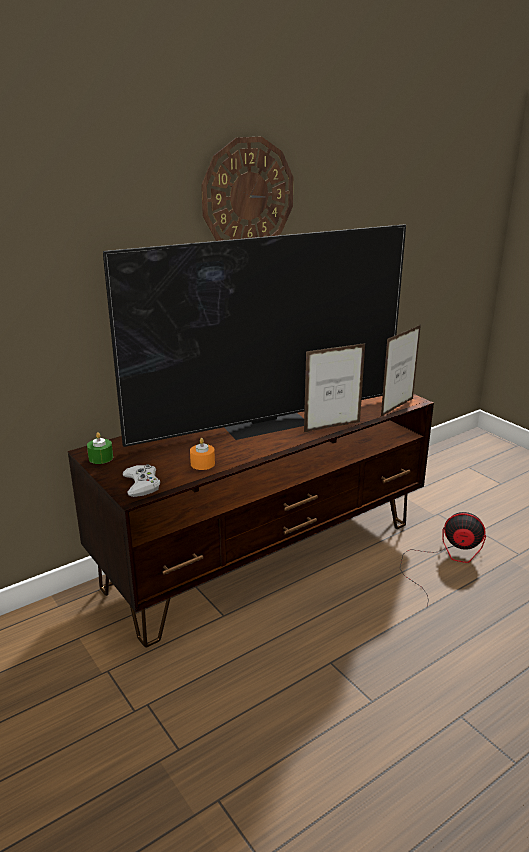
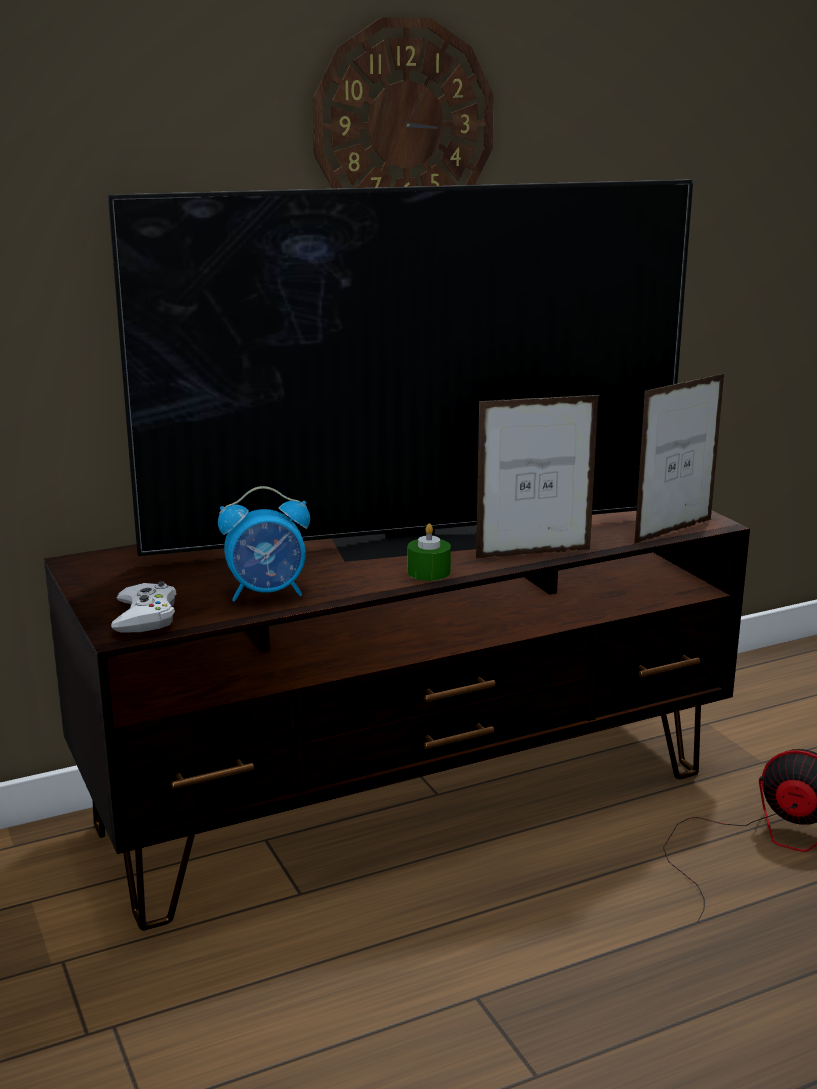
camera: 10 degrees right, 5 degrees down
green candle [87,432,113,464] -> green candle moved to [407,523,451,581]
orange candle [190,438,215,470] -> alarm clock [218,486,310,602]

